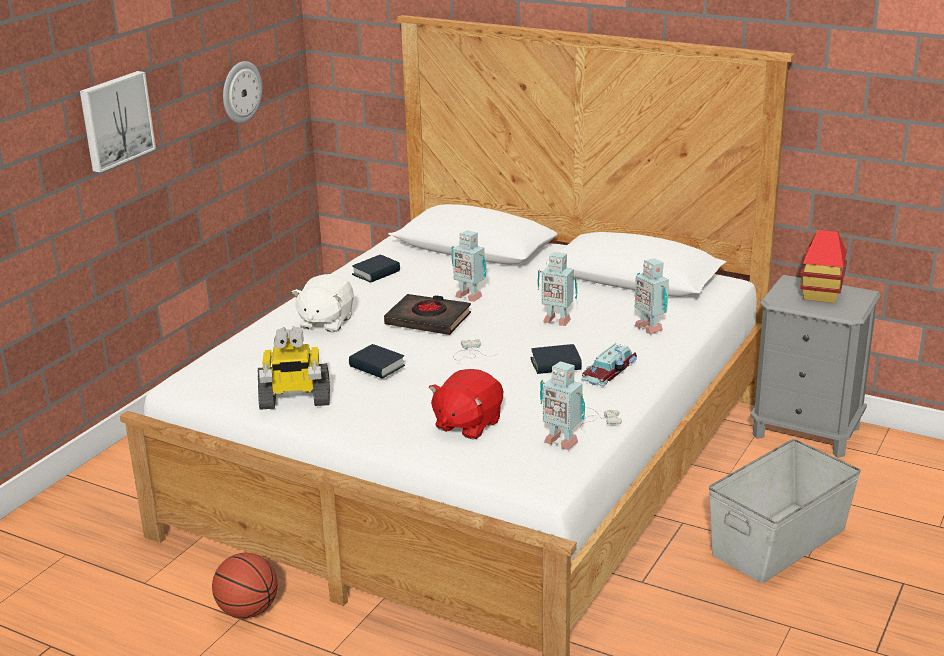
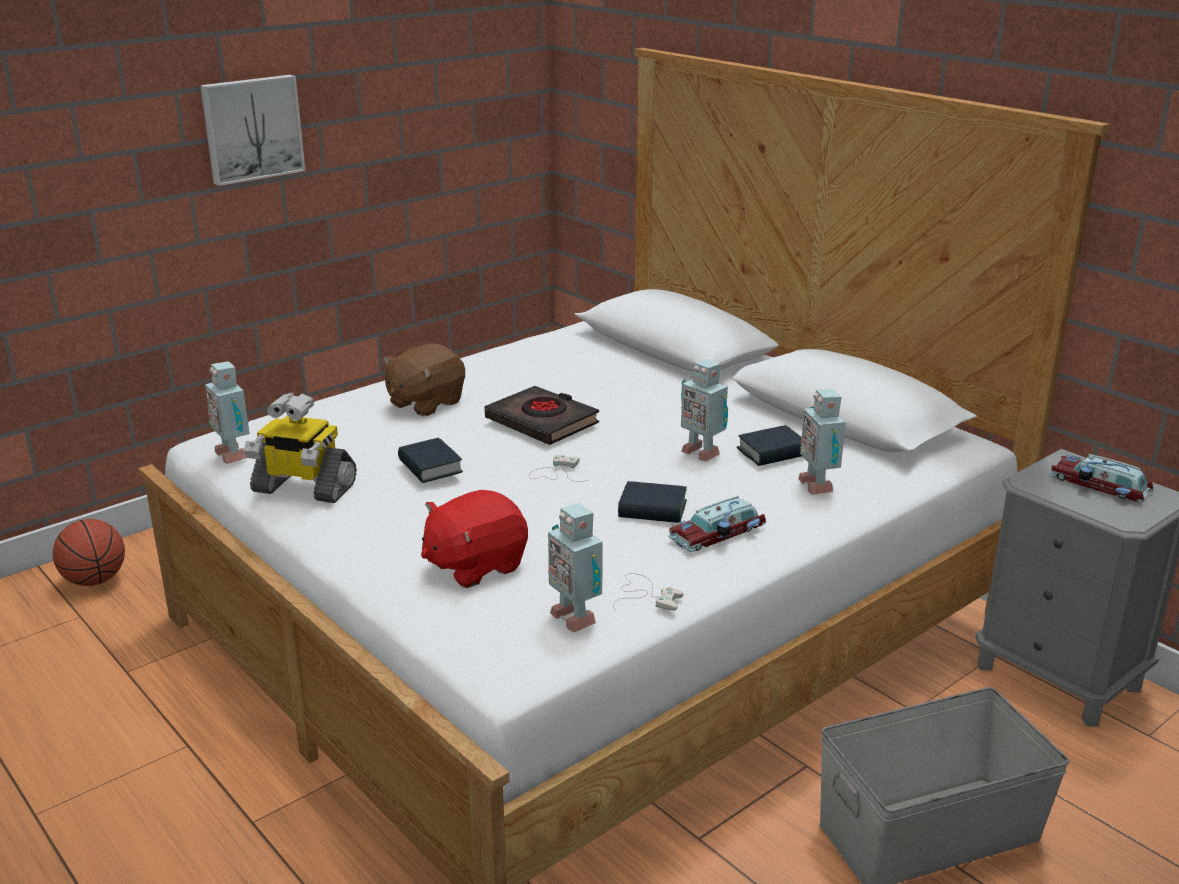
camera: 20 degrees right, 0 degrees up
basketball [212,553,278,619] -> basketball moved to [53,519,125,586]
wall clock [223,61,262,123] -> none
white plush toy [291,274,354,332] -> brown plush toy [383,343,465,416]
book [352,254,400,283] -> book moved to [736,425,802,466]
toy robot [451,230,487,302] -> toy robot moved to [205,361,250,464]
toy house [800,230,847,303] -> toy car [1050,454,1154,503]

